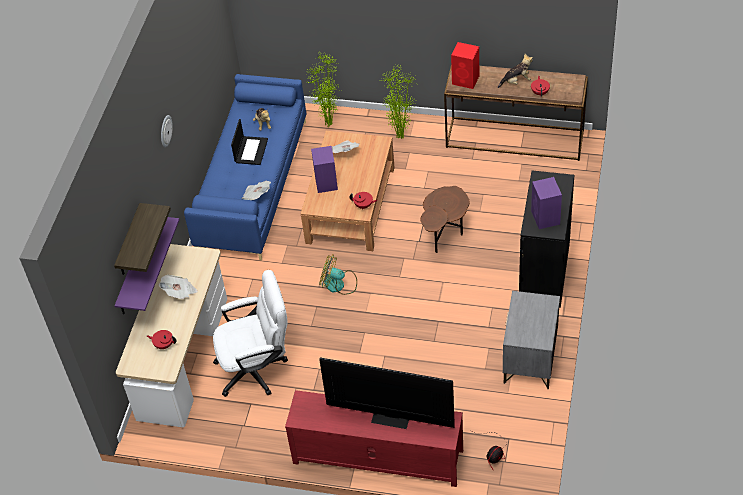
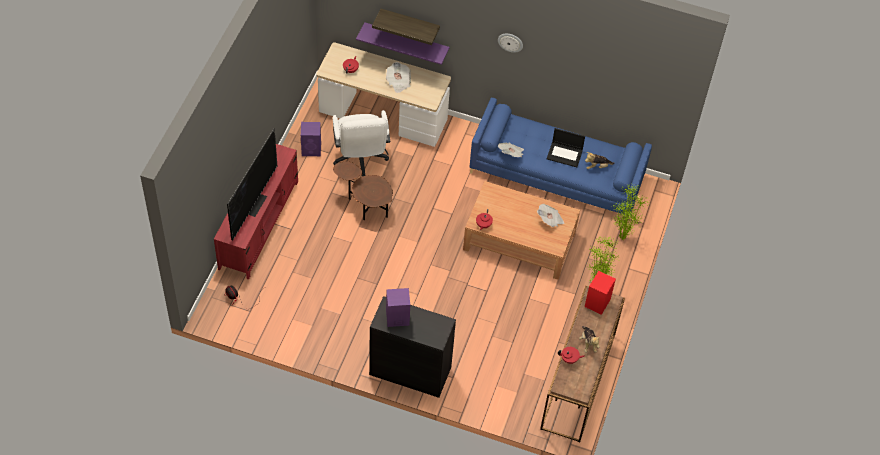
camera: 90 degrees right, 5 degrees up
purple speaker [311,146,338,193] -> purple speaker moved to [301,122,321,156]
fan [319,255,357,295] -> none
brown side table [420,186,470,253] -> brown side table moved to [333,161,393,220]
grey nightstand [503,291,560,389] -> none

